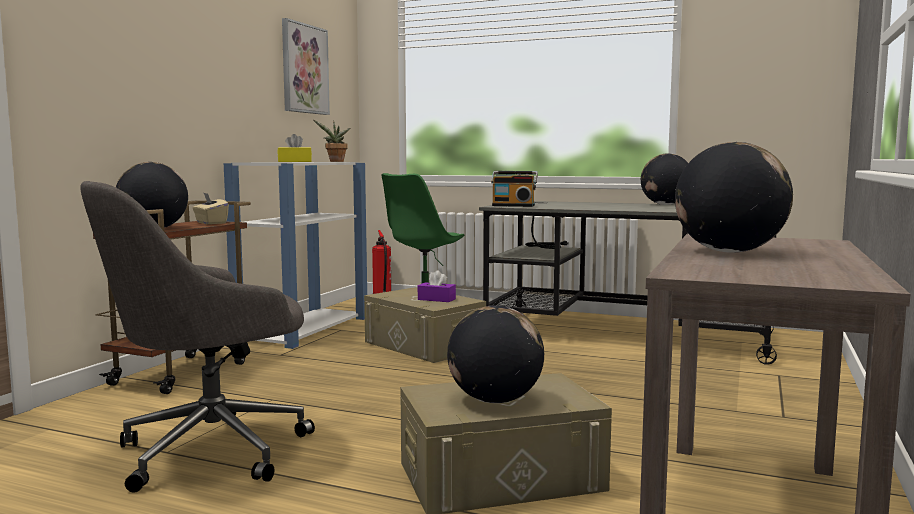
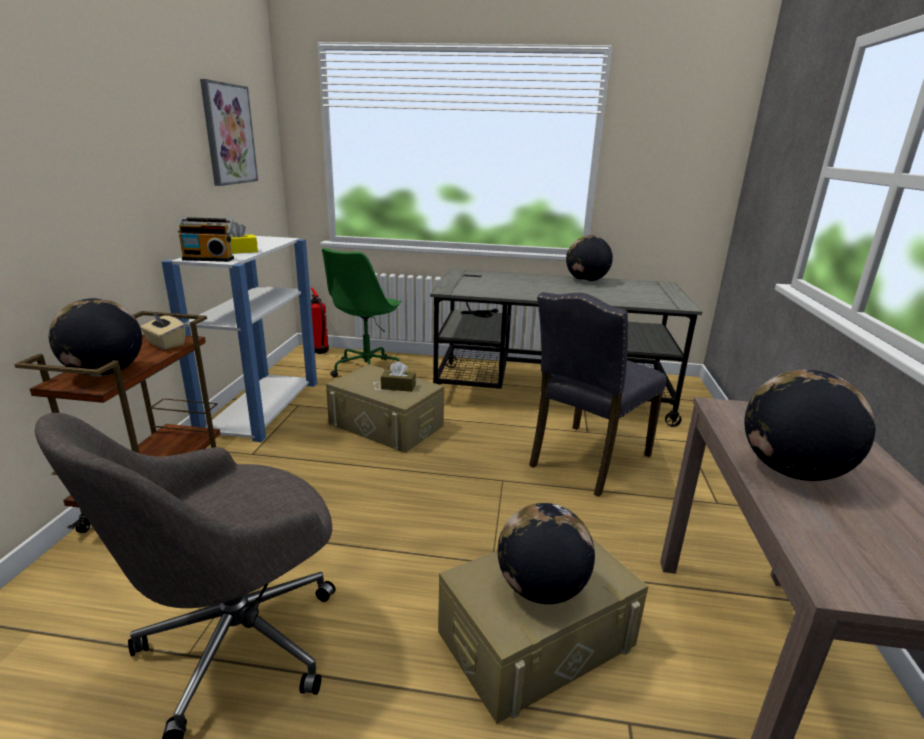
camera: 15 degrees left, 15 degrees up
potted plant [313,120,351,162] -> none
purple tissue box [418,270,456,302] -> brown tissue box [381,361,416,392]
radio [491,171,538,207] -> radio moved to [177,217,234,262]
none -> grey chair [529,292,666,497]

